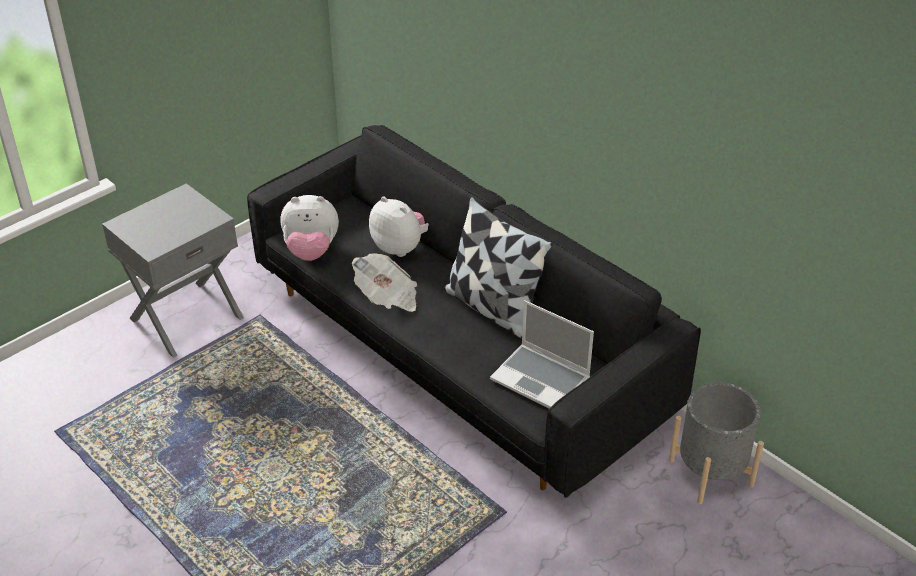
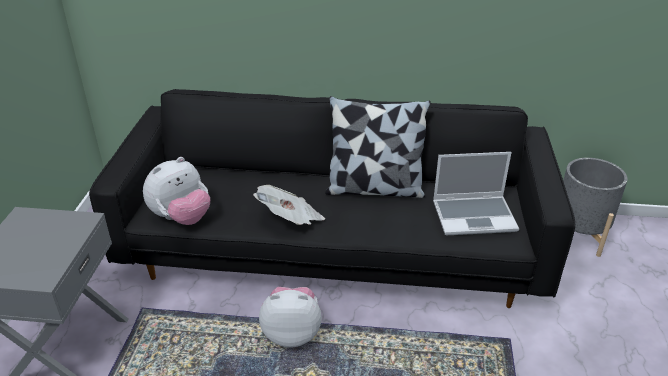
camera: 40 degrees left, 5 degrees down
plush toy [369,197,429,257] -> plush toy moved to [259,287,322,348]

